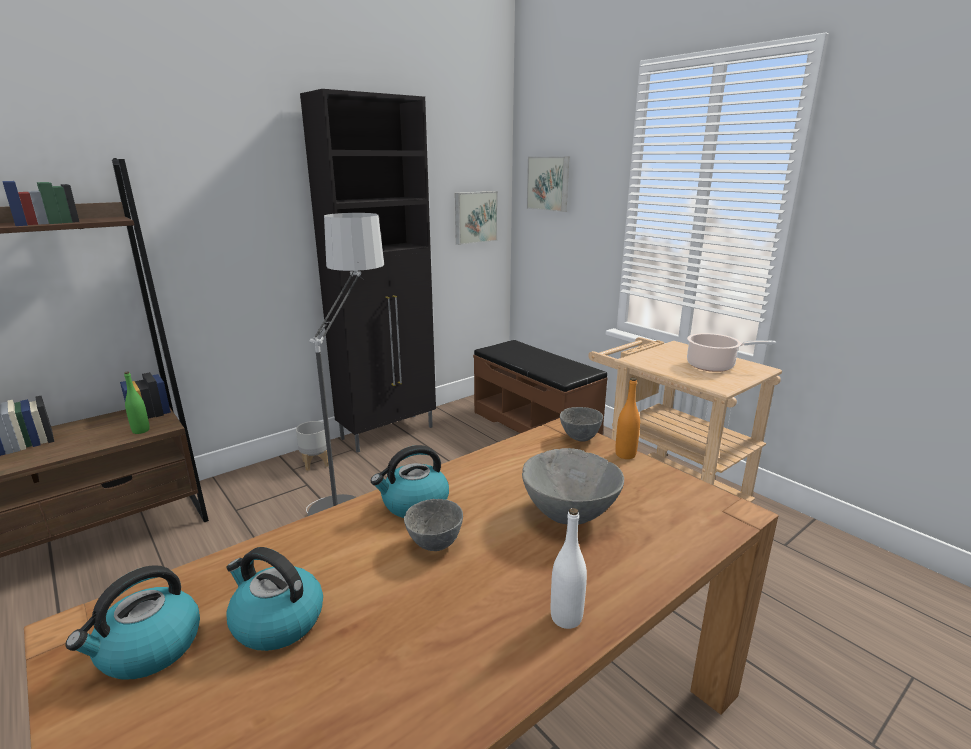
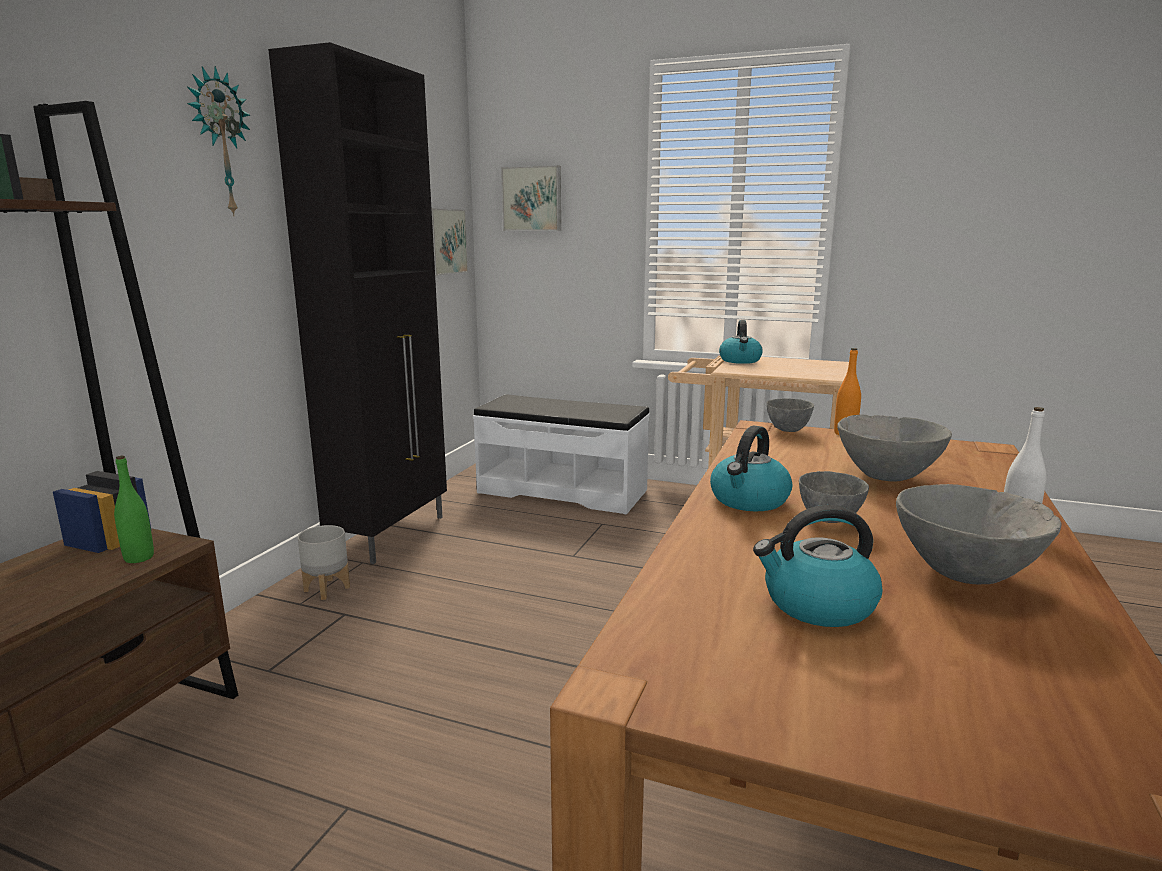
camera: 30 degrees left, 5 degrees down
kettle [65,565,200,679] -> kettle moved to [719,320,763,364]
floor lamp [306,213,384,516] -> none
brown bench [473,340,608,435] -> white bench [473,394,650,514]
cooking pot [687,333,776,372] -> none
none -> wall clock [187,66,250,216]
none -> grey bowl [896,484,1061,584]

